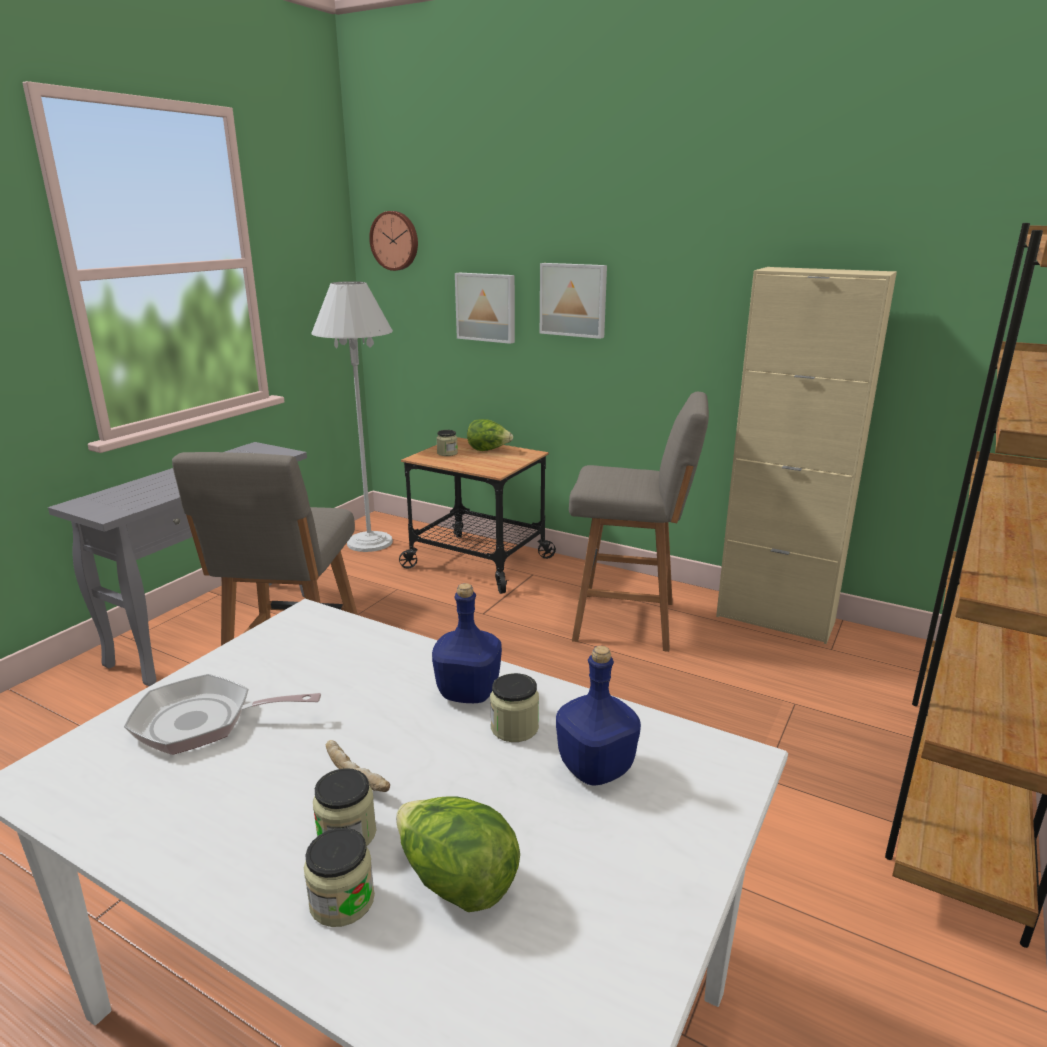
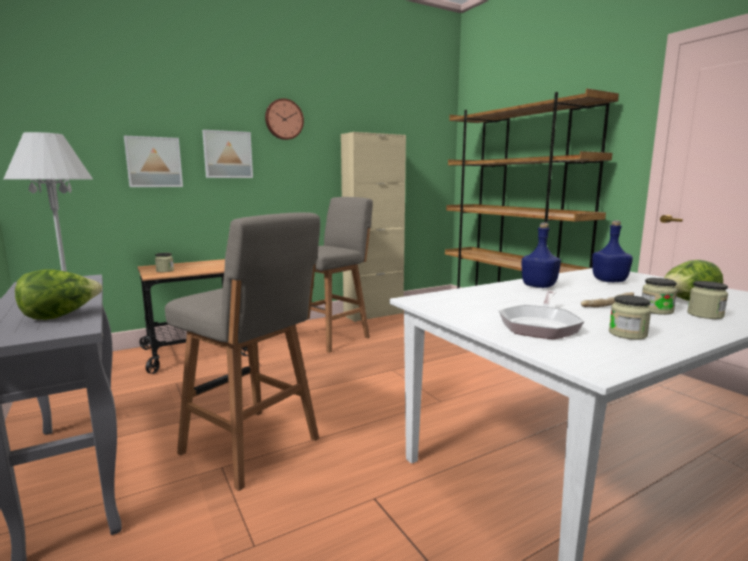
camera: 60 degrees left, 10 degrees down
wall clock [369,211,418,271] -> wall clock moved to [265,98,304,140]
lettuce [467,419,513,451] -> lettuce moved to [15,270,102,320]
jar [490,673,539,742] -> jar moved to [609,295,651,340]

